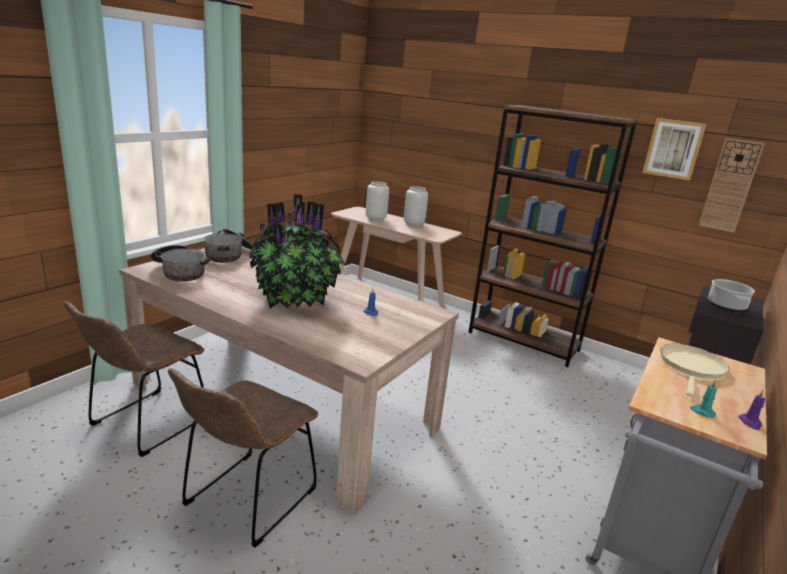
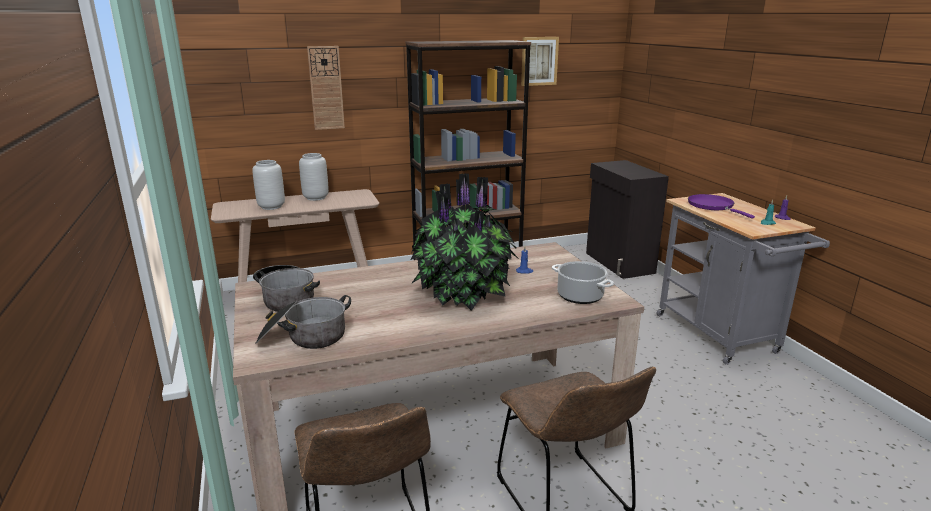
camera: 50 degrees left, 0 degrees up
beige frying pan [660,344,729,397] -> purple frying pan [688,194,755,219]
wall clock [698,138,765,233] -> wall clock moved to [307,46,345,130]
cooking pot [708,279,755,312] -> cooking pot moved to [552,261,614,304]

